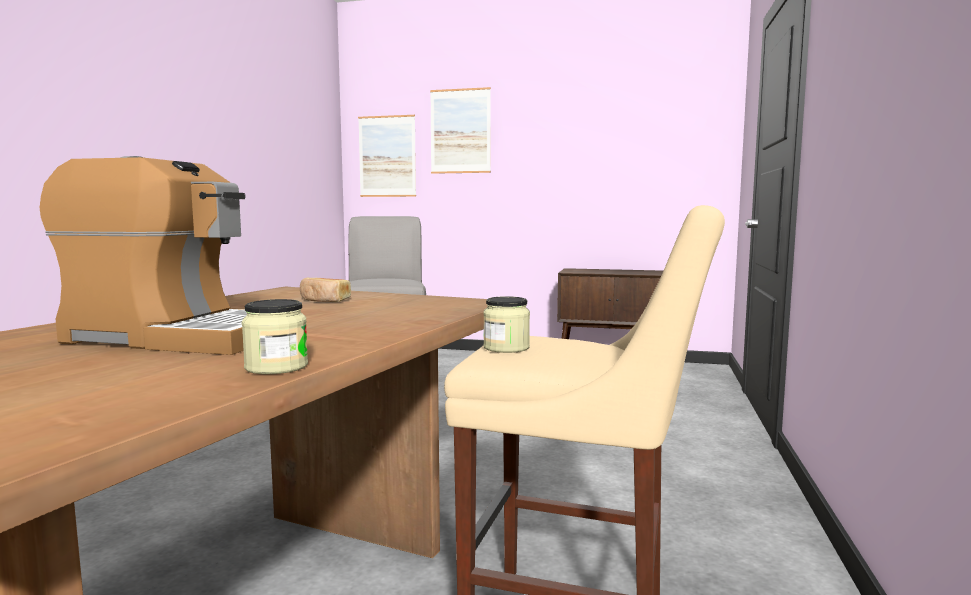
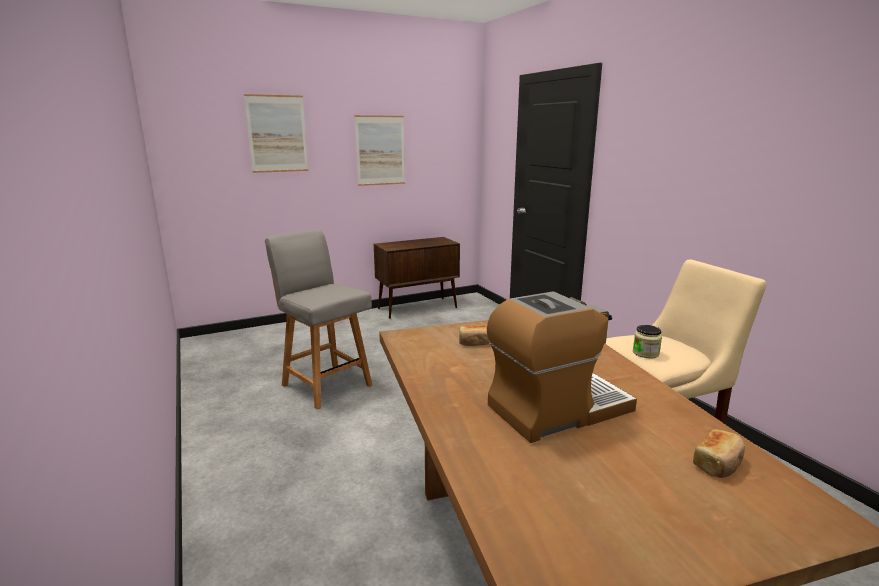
camera: 40 degrees left, 10 degrees up
jar [242,299,308,374] -> none
picture [358,115,416,197] -> picture moved to [355,115,405,186]
none -> bread [693,429,745,478]

